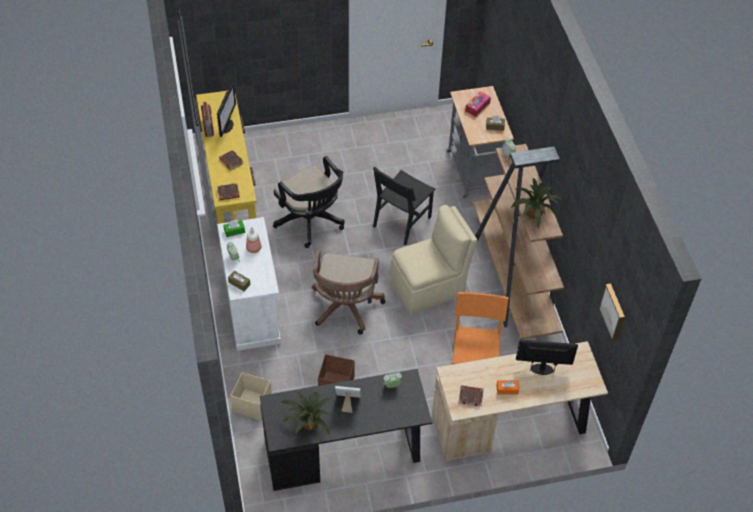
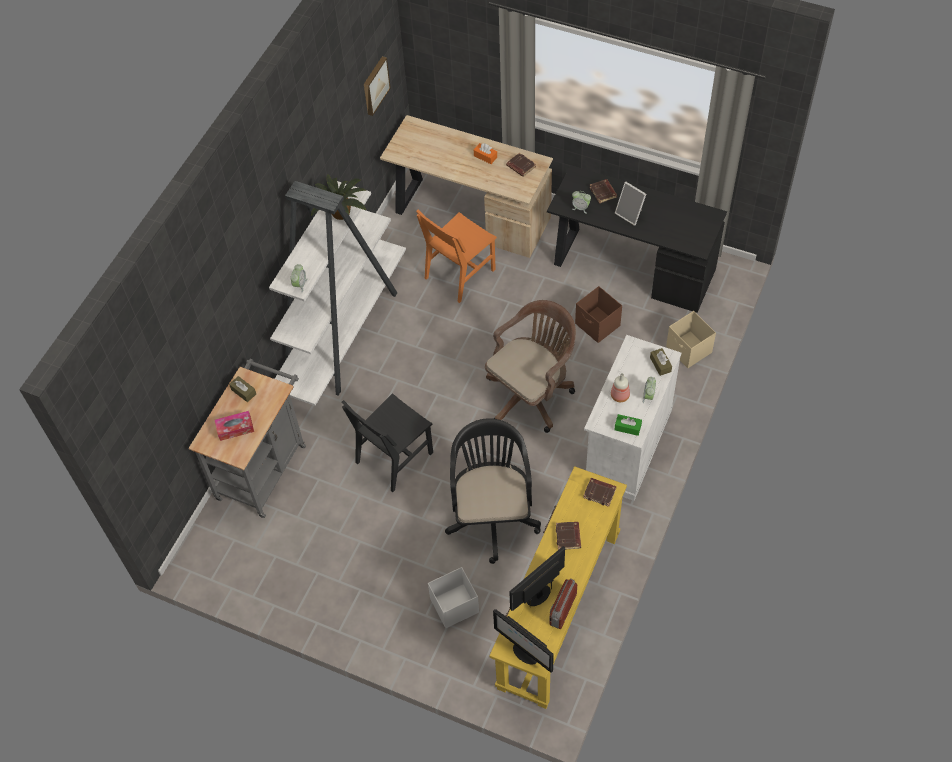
camera: 140 degrees left, 5 degrees up
potted plant [280,392,332,435] -> none
black chair [373,167,436,245] -> black chair turned 150 degrees clockwise [341,393,433,492]
beige chair [390,205,478,315] -> none
brown bookcase [473,144,564,339] -> white bookcase [269,181,406,406]
monitor [516,339,578,375] -> monitor moved to [493,609,554,673]
none -> white storage box [428,567,479,628]
none -> brown book [590,179,617,204]

